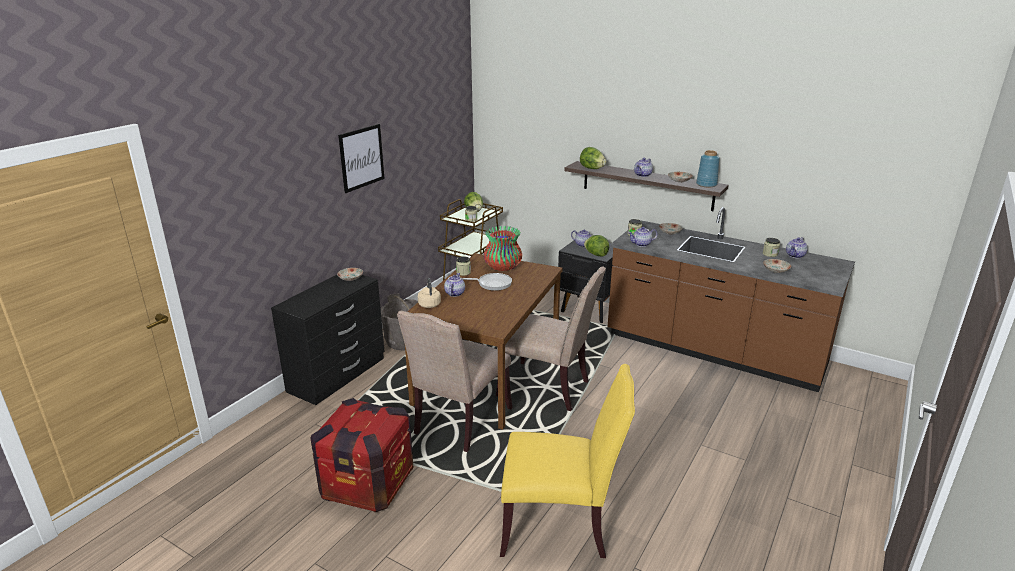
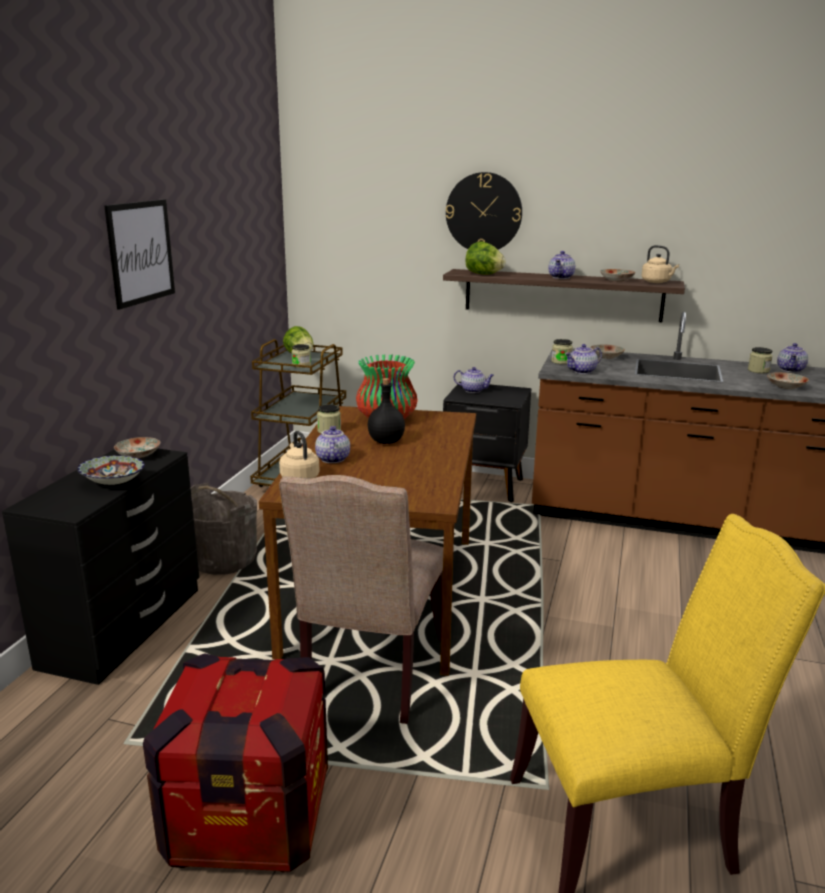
camera: 15 degrees left, 5 degrees down
frying pan [461,273,512,291] -> black bottle [368,378,405,444]
beige chair [496,266,606,411] -> none
lettuce [584,235,609,257] -> none
blue vase [696,150,720,187] -> beige kettle [642,245,679,283]
none -> bowl [77,456,145,485]
none -> wall clock [446,172,522,250]

